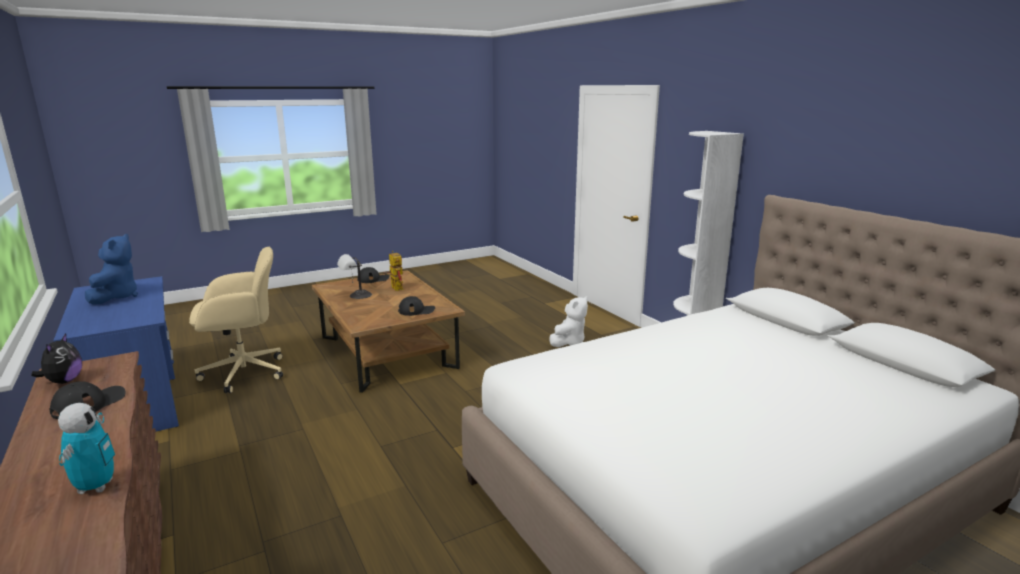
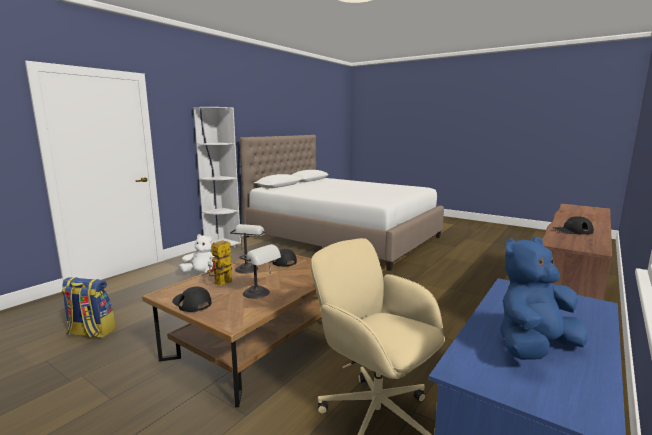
camera: 115 degrees left, 5 degrees down
plush toy [31,334,82,384] -> none
toy robot [58,403,115,494] -> none
none -> backpack [61,277,116,338]
none -> table lamp [230,224,265,274]

